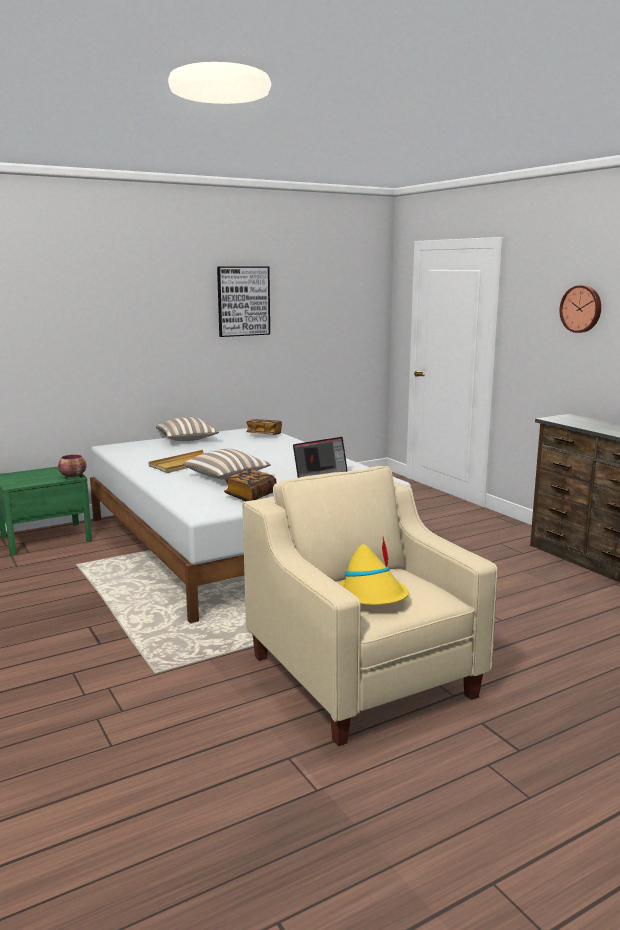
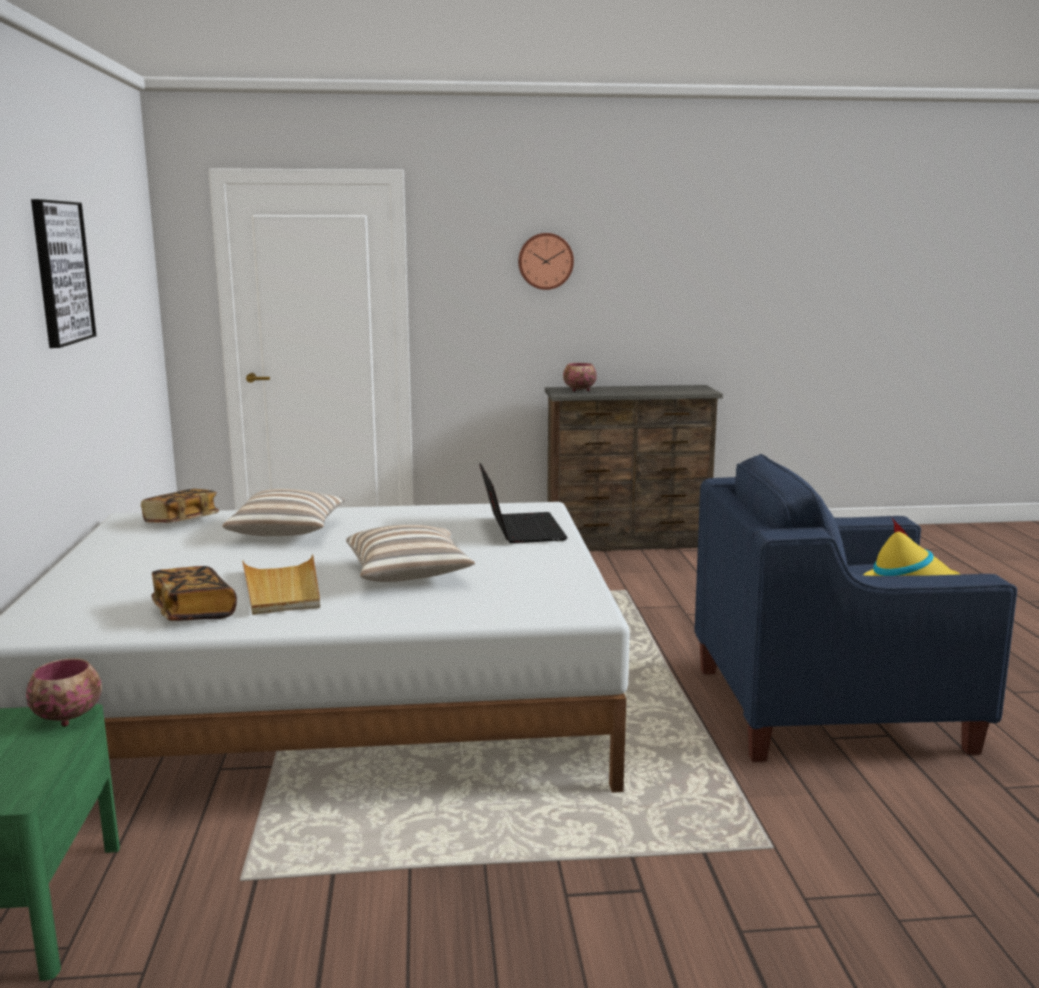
camera: 65 degrees left, 0 degrees up
pillow [156,417,219,441] -> pillow moved to [222,489,345,536]
book [224,469,276,501] -> book moved to [151,566,237,621]
beige armchair [242,466,498,746] -> blue armchair [694,454,1017,762]
none -> bowl [563,363,597,392]

